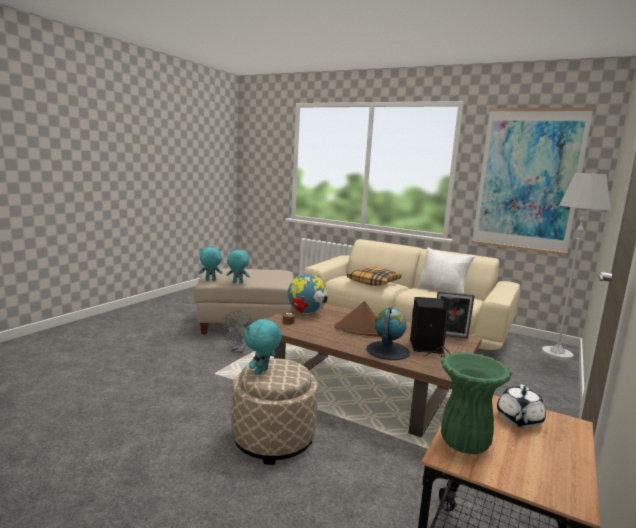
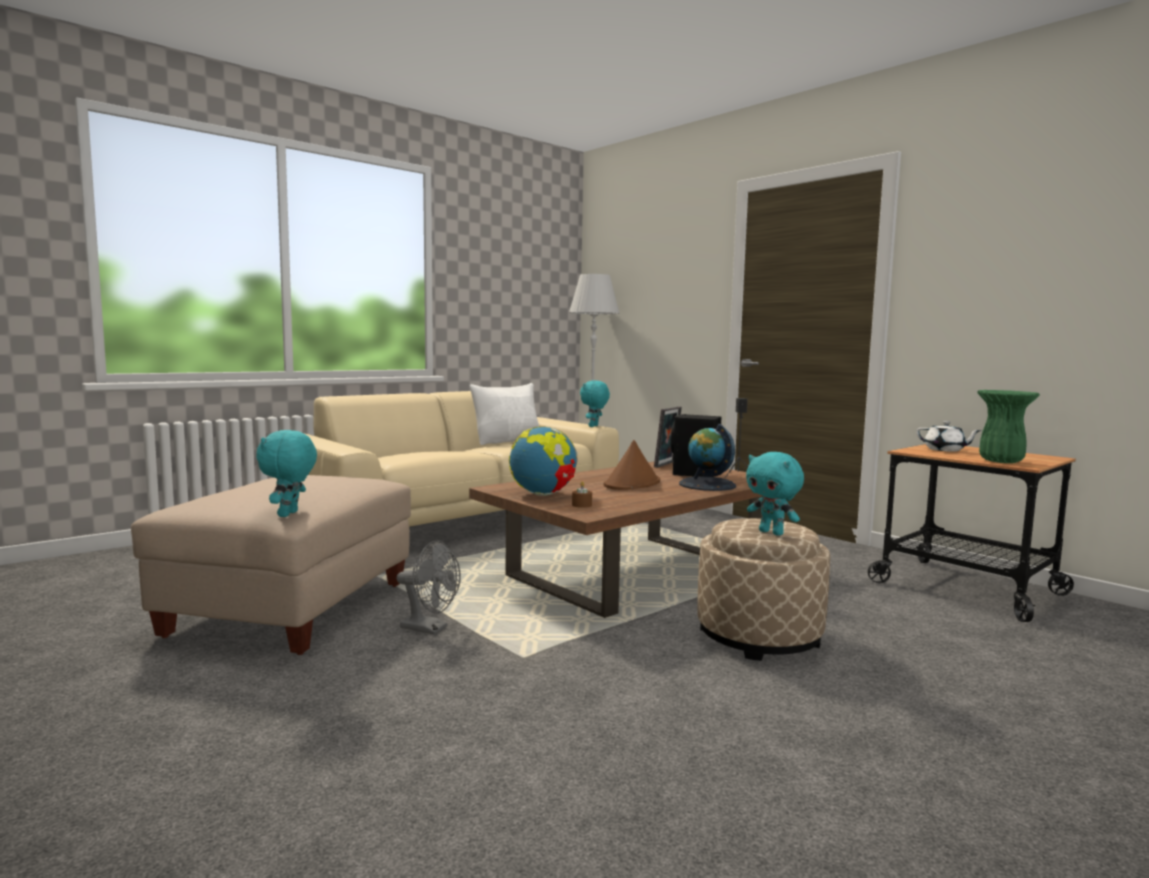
camera: 70 degrees left, 5 degrees down
turquoise plush toy [226,250,250,284] -> turquoise plush toy moved to [580,380,610,427]
pillow [347,266,401,286] -> none
picture [472,108,593,256] -> none

